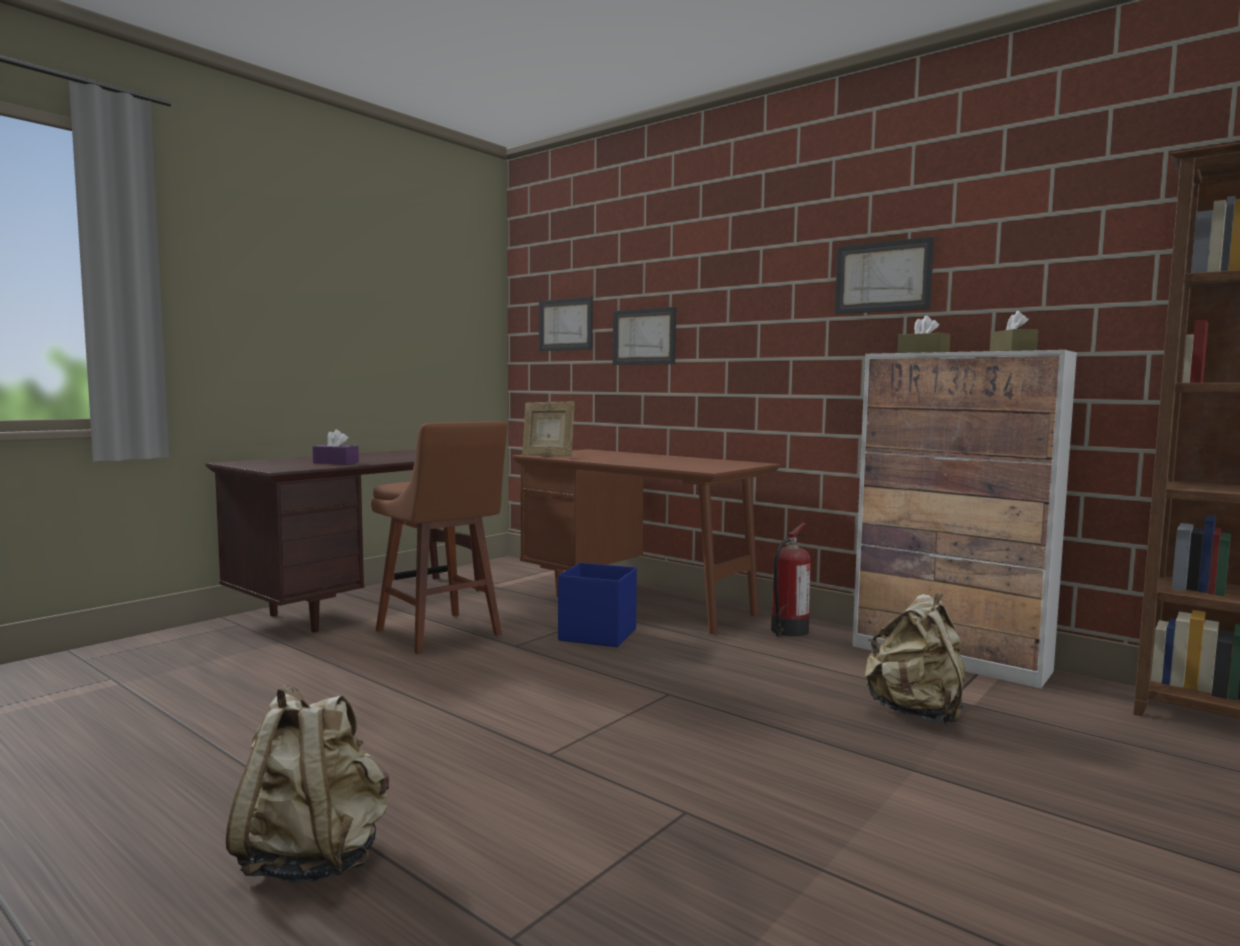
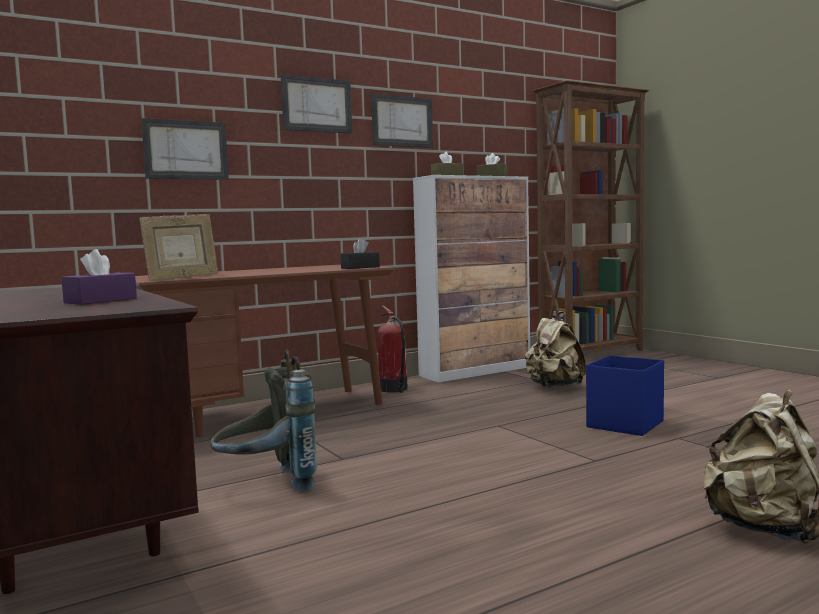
camera: 70 degrees left, 0 degrees up
brown stool [371,421,507,654] -> grey backpack [210,350,317,492]
picture [539,297,593,351] -> picture moved to [281,74,352,133]
blue storage box [558,563,637,647] -> blue storage box moved to [586,355,664,436]
none -> black tissue box [340,238,380,269]

